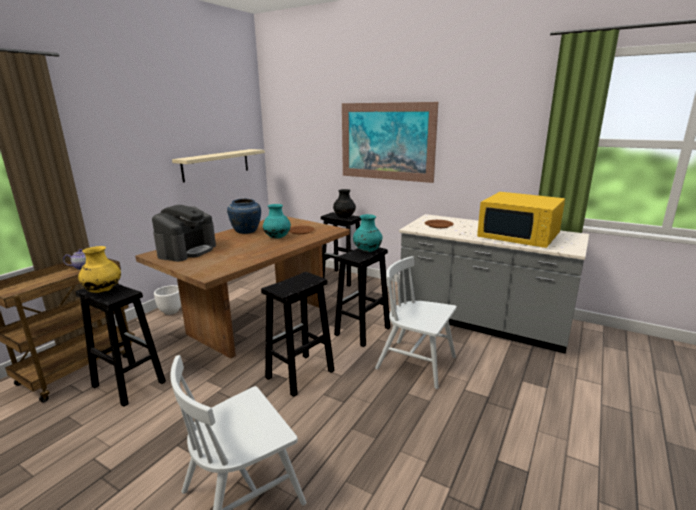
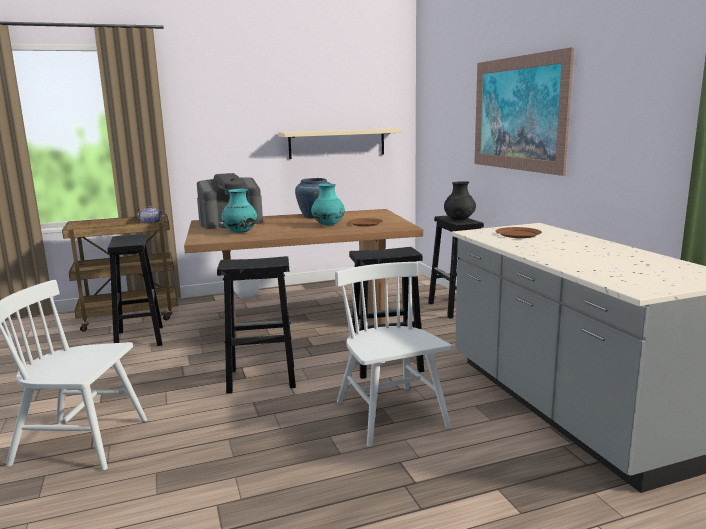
camera: 40 degrees right, 5 degrees down
yellow vase [78,246,121,293] -> none
turquoise vase [353,214,383,252] -> turquoise vase moved to [221,189,257,233]
yellow microwave [477,192,565,248] -> none

